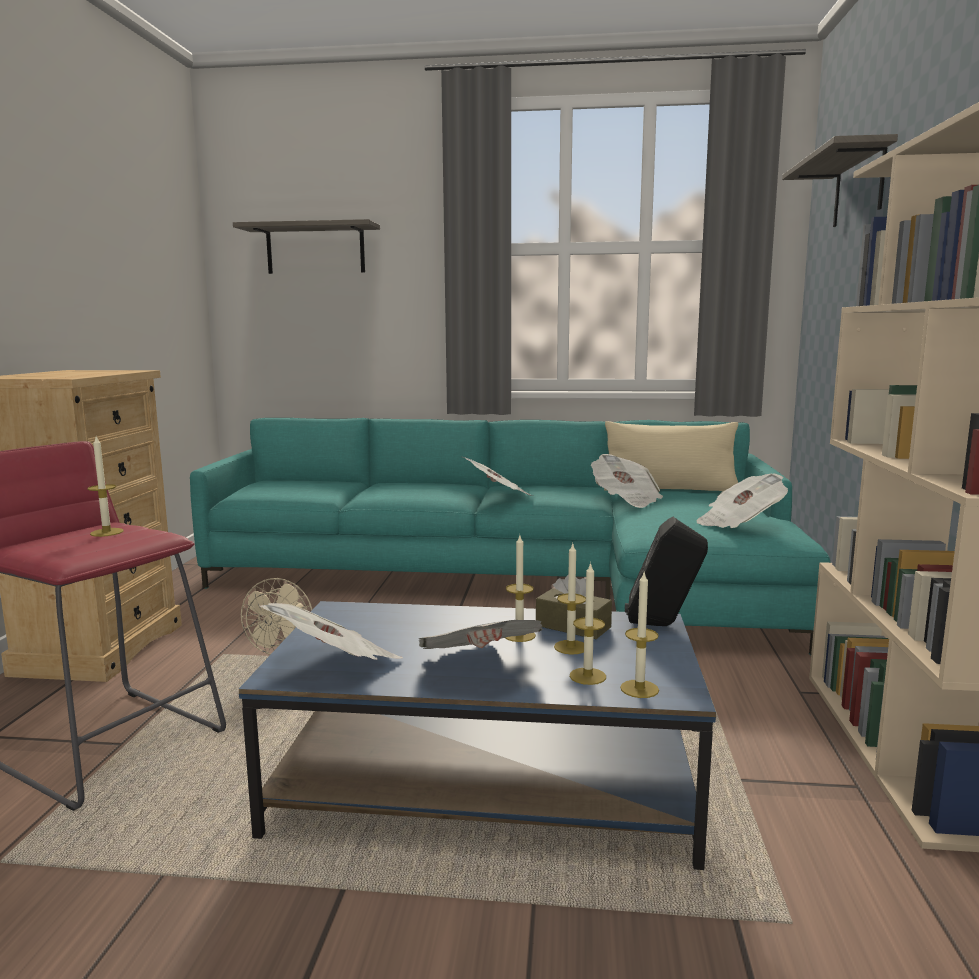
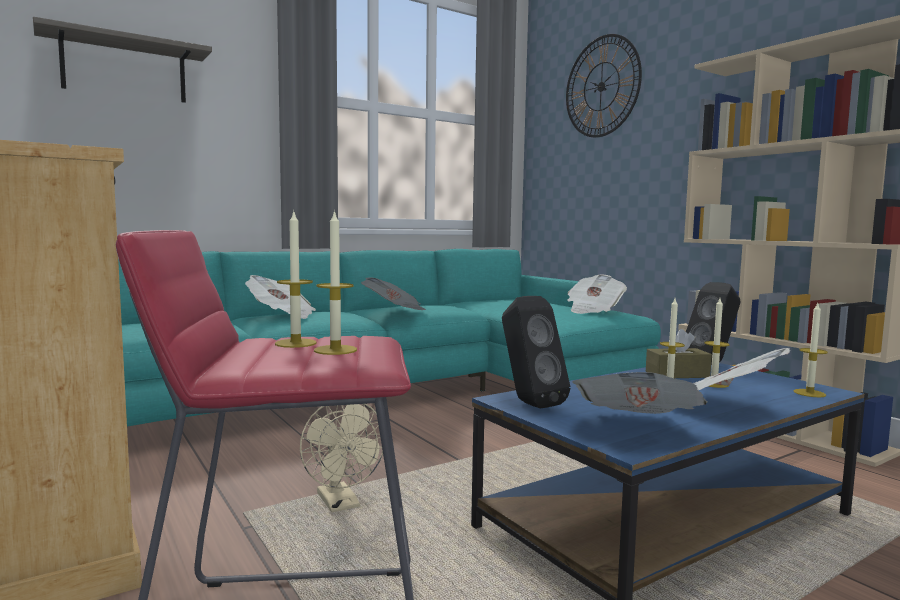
camera: 40 degrees left, 5 degrees down
candle [570,562,606,685] -> candle moved to [314,210,357,355]
newspaper [591,454,663,508] -> newspaper moved to [245,275,316,319]
beige pillow [604,421,738,491] -> none
shelf [782,134,898,227] -> wall clock [566,34,642,138]
none -> black speaker [502,296,570,409]

